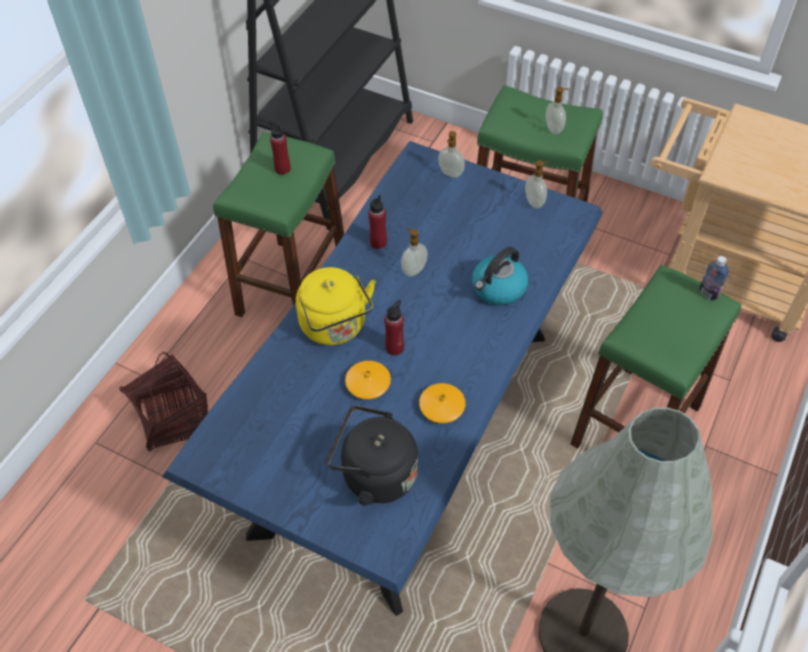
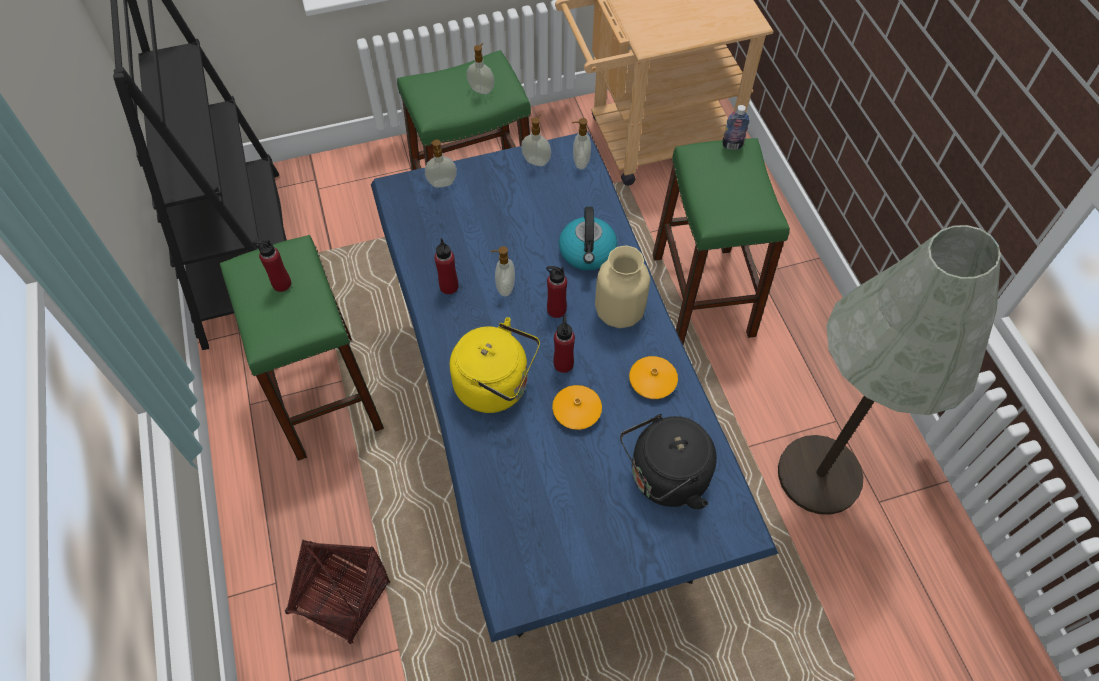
camera: 45 degrees left, 5 degrees up
none -> red bottle [546,266,567,318]
none -> soap dispenser [572,118,591,169]
none -> beige vase [595,245,650,328]

